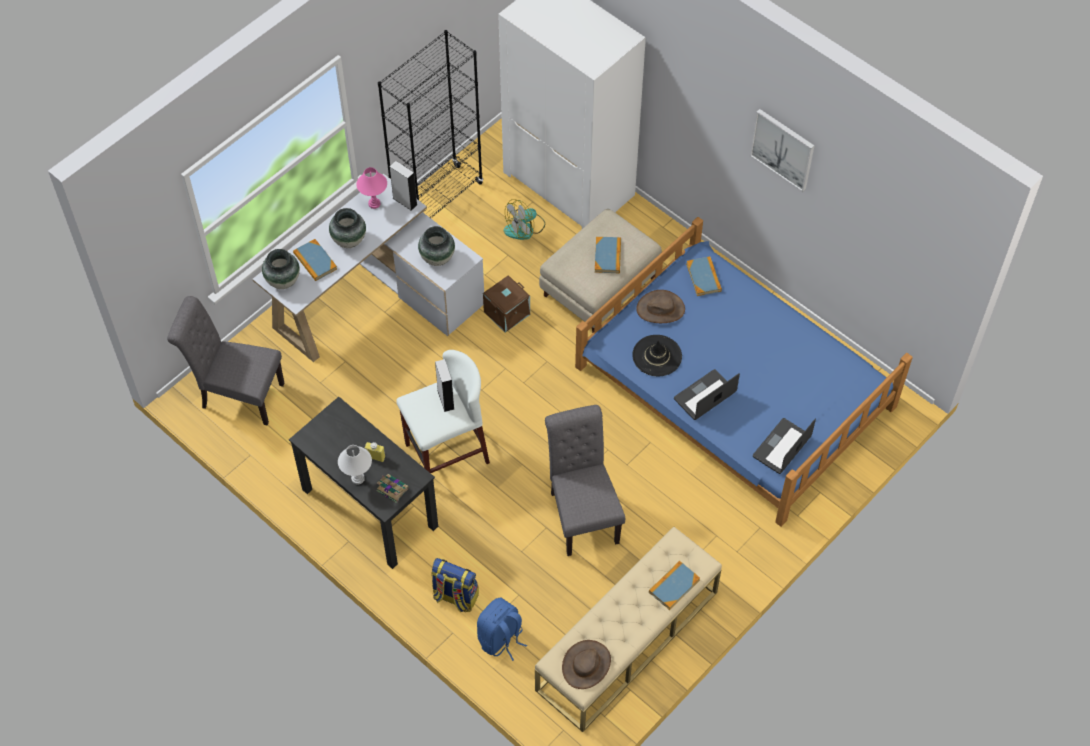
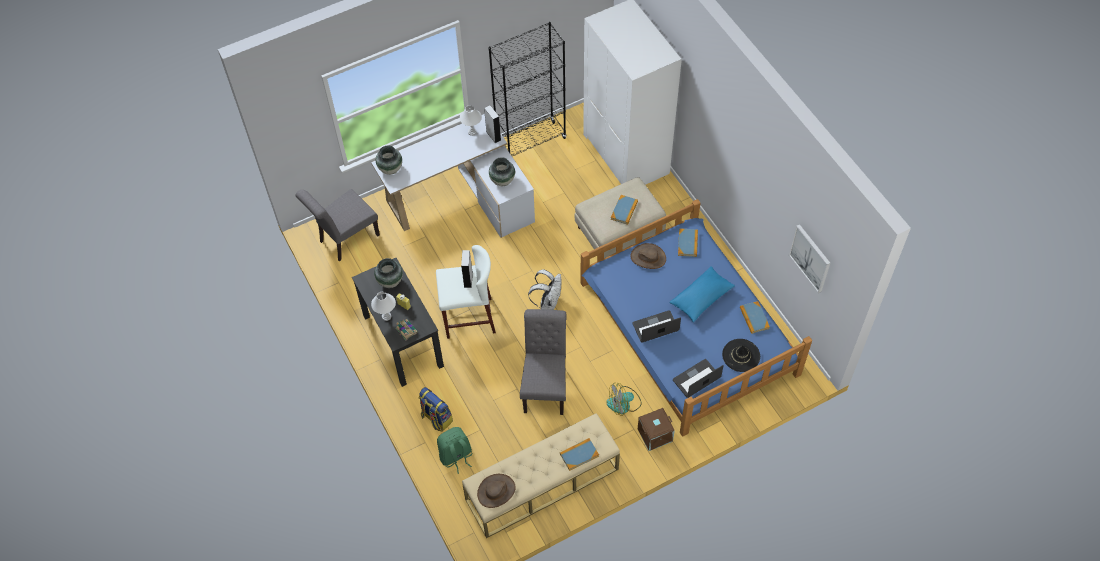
camera: 20 degrees right, 0 degrees up
grey chair [167,296,284,425] -> grey chair turned 75 degrees counterclockwise [295,189,380,262]
book [293,239,337,281] -> book moved to [740,301,770,334]
vase [329,208,366,248] -> vase moved to [374,258,403,288]
pink table lamp [356,167,387,209] -> white table lamp [460,105,482,136]
blue backpack [477,597,527,661] -> green backpack [437,427,472,474]
brown storage box [483,275,530,333] -> brown storage box moved to [638,408,675,451]
fan [504,199,545,240] -> fan moved to [606,382,642,416]
black hat [632,335,682,376] -> black hat moved to [722,339,760,372]
picture [750,109,814,192] -> picture moved to [789,224,830,293]
none -> white backpack [528,269,562,310]
none -> blue pillow [669,266,735,322]

